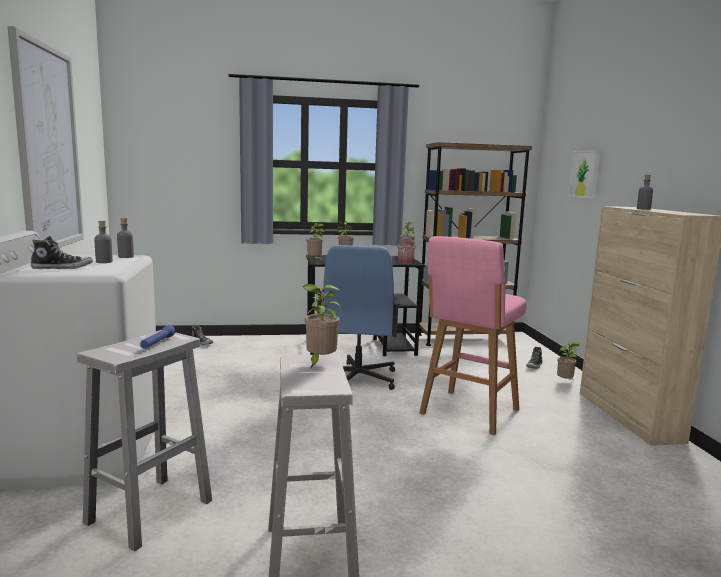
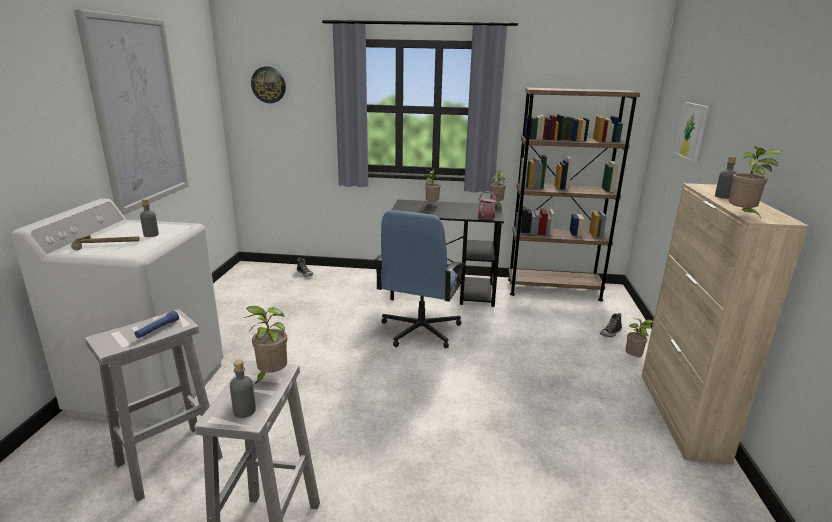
camera: 15 degrees right, 10 degrees up
shoe [31,236,93,269] -> hammer [71,235,140,251]
grey bottle [117,218,134,258] -> grey bottle moved to [230,360,256,418]
potted plant [307,223,324,260] -> potted plant moved to [729,146,782,218]
pink stool [419,236,527,435] -> none
none -> wall clock [251,66,286,103]

